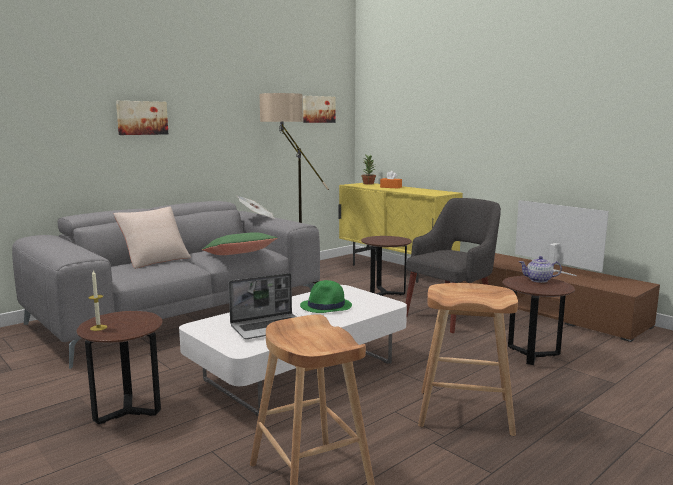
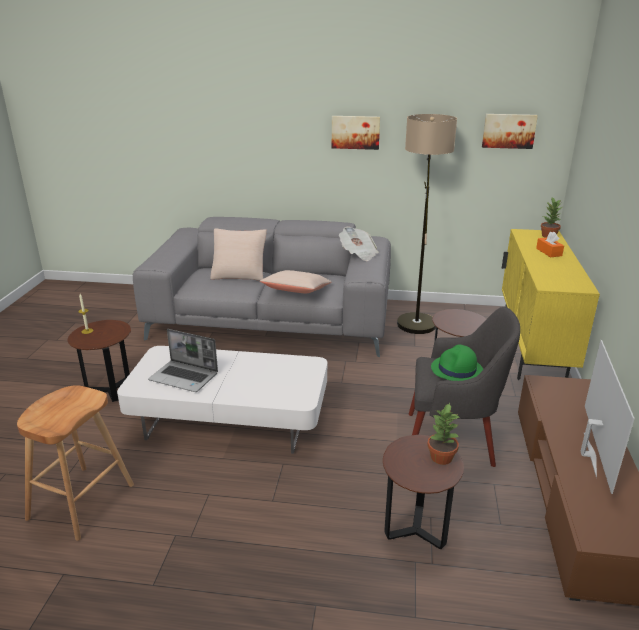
camera: 50 degrees right, 15 degrees up
picture [116,101,168,135] -> picture moved to [332,116,380,150]
green pillow [202,232,277,255] -> beige pillow [260,270,332,293]
green hat [300,280,352,313] -> green hat moved to [431,344,483,381]
brown stool [418,283,518,436] -> none
teapot [519,256,562,283] -> potted plant [427,403,460,465]

